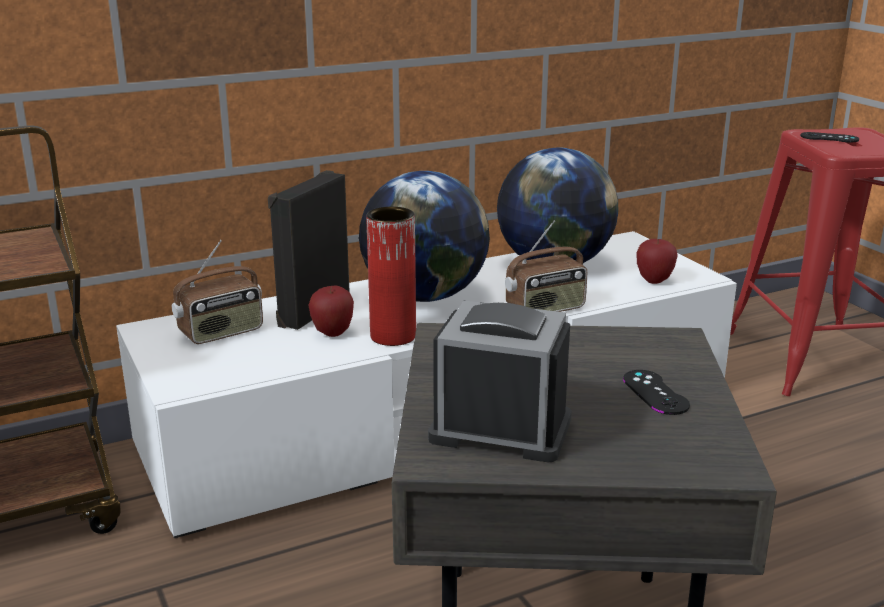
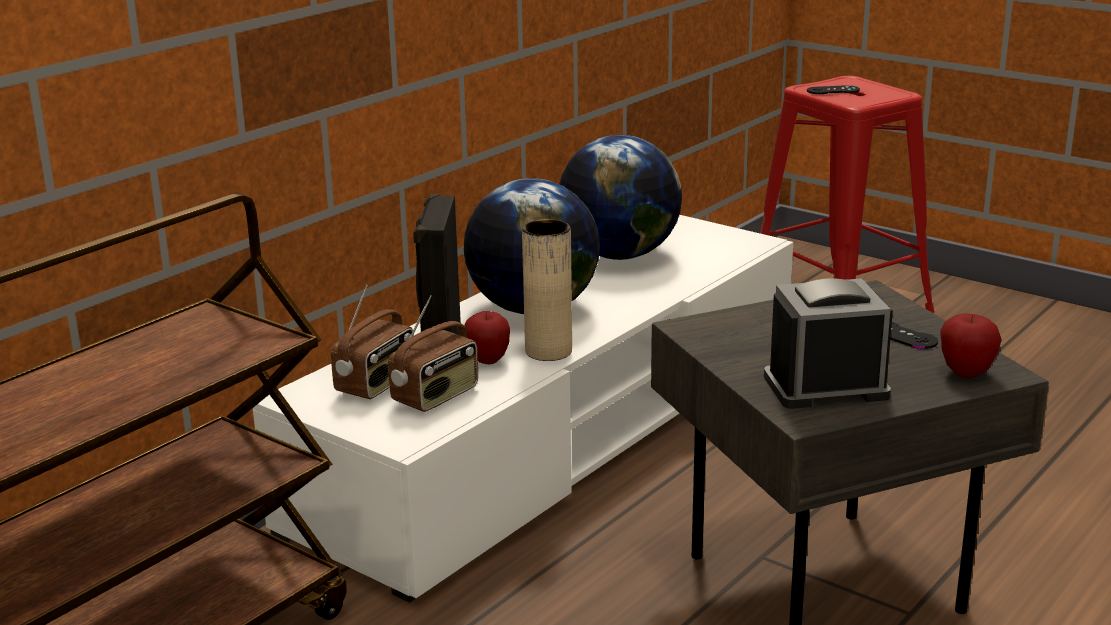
camera: 25 degrees left, 0 degrees up
red vase [366,207,416,346] -> beige vase [522,219,572,361]
radio [505,221,587,312] -> radio moved to [388,295,478,412]
apple [637,239,678,284] -> apple moved to [940,313,1002,378]

